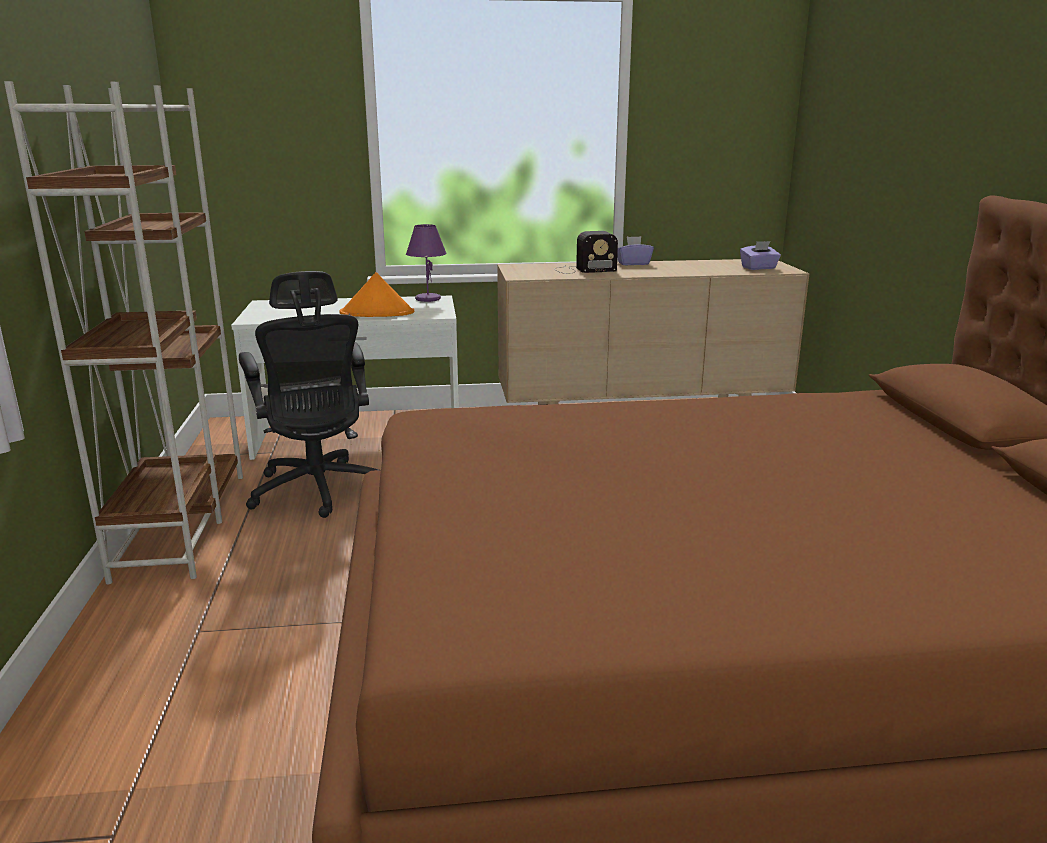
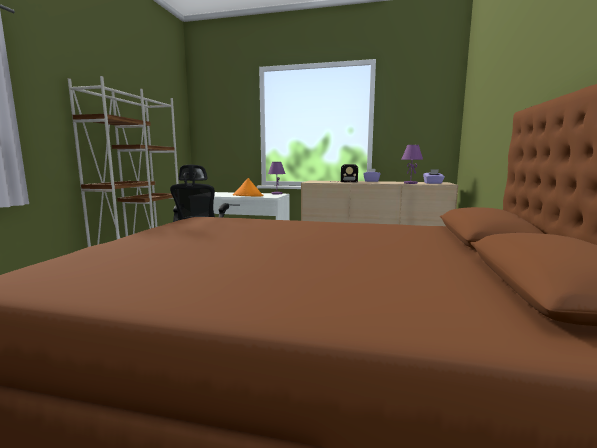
camera: 20 degrees right, 10 degrees down
none -> purple table lamp [401,145,423,184]

